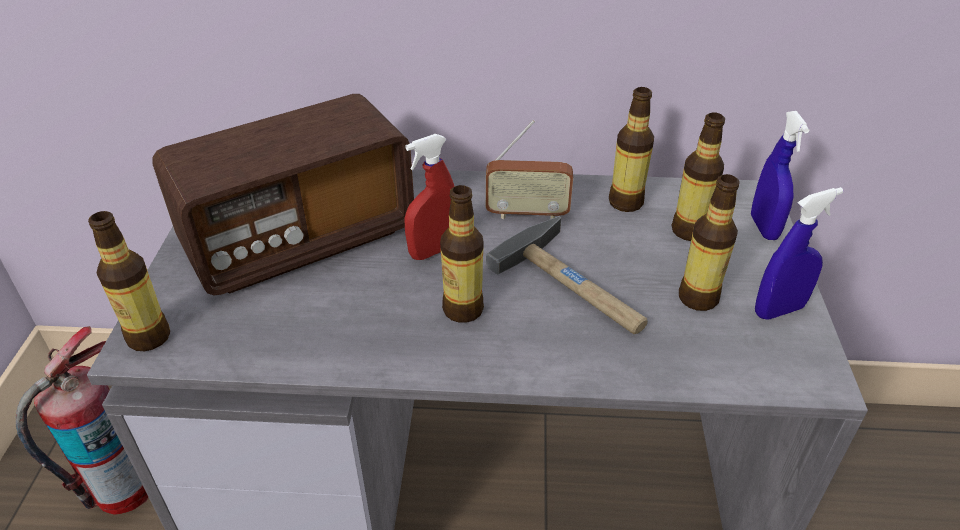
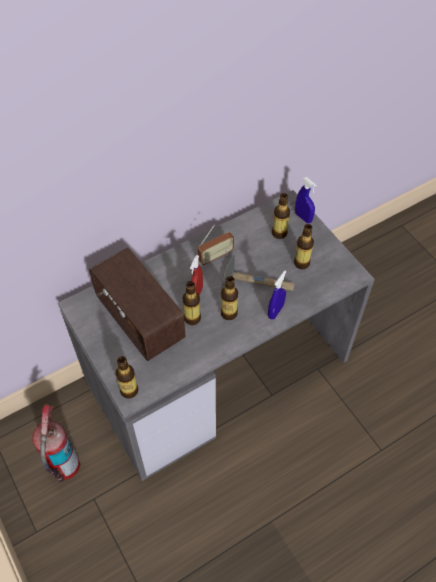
camera: 35 degrees left, 15 degrees up
radio [152,94,414,296] -> radio turned 120 degrees clockwise [89,248,186,361]
bottle [609,87,654,212] -> bottle moved to [183,281,201,325]
blue spray bottle [755,187,843,320] -> blue spray bottle moved to [268,270,287,319]

